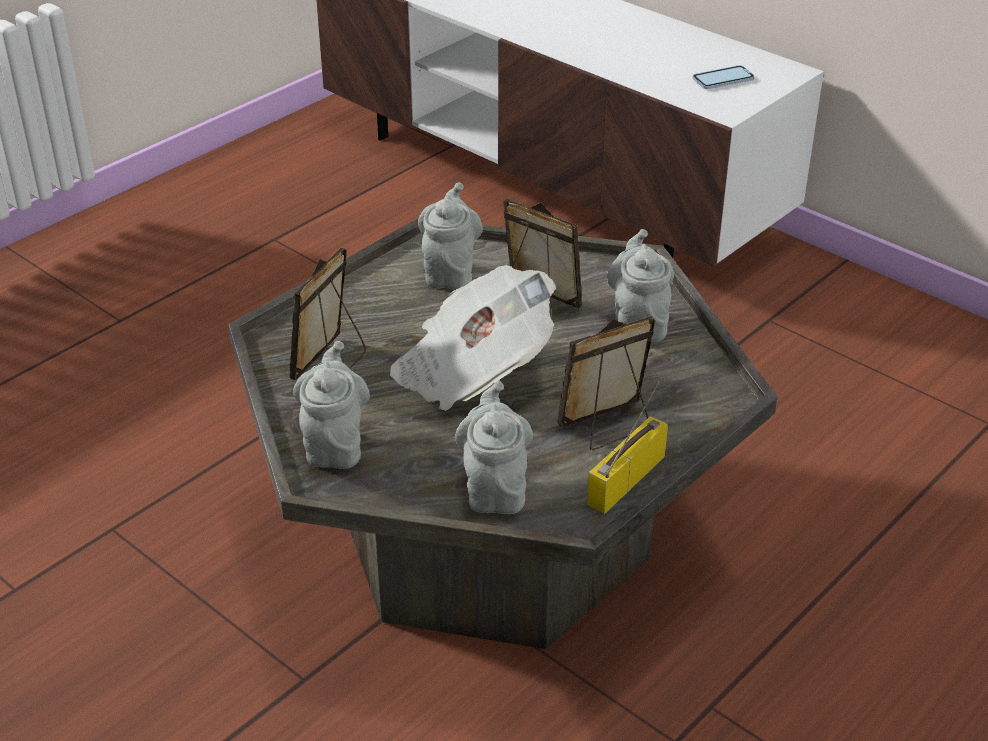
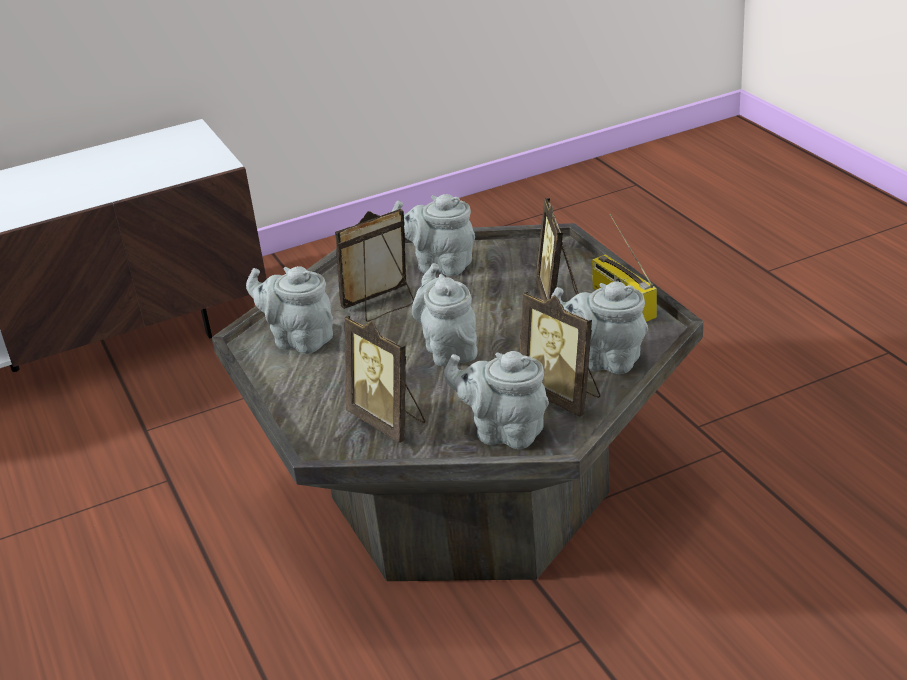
camera: 65 degrees left, 5 degrees down
newspaper [390,265,556,411] -> grey teapot [412,263,478,366]
phone [692,65,755,89] -> none
none -> picture frame [520,291,601,417]

